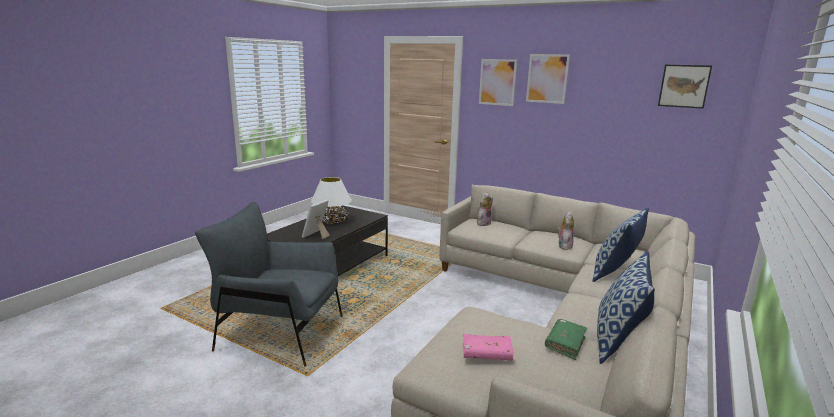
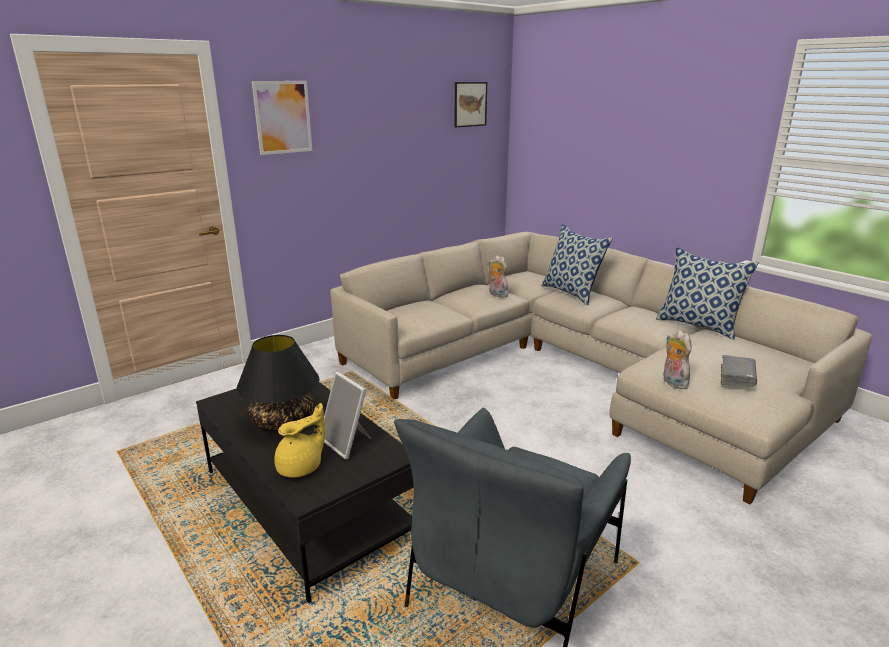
camera: 70 degrees left, 5 degrees up
white table lamp [311,177,352,224] -> black table lamp [236,335,319,430]
pink book [463,334,514,361] -> grey book [721,355,757,387]
plush toy [477,193,493,226] -> plush toy moved to [663,330,691,389]
picture [526,54,570,104] -> none
green book [545,319,587,360] -> none
none -> yellow teapot [274,403,325,478]

